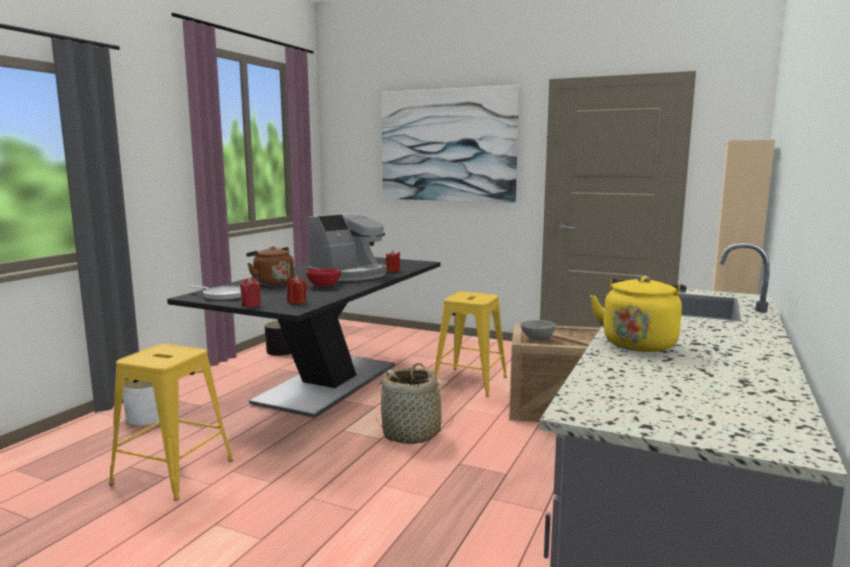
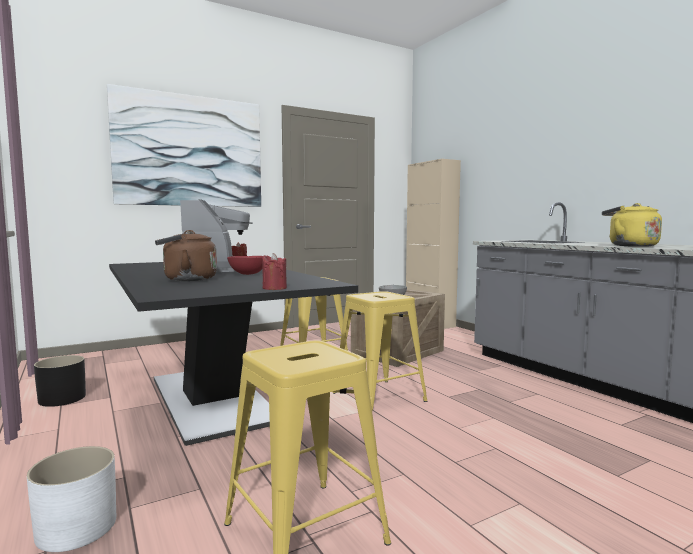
camera: 55 degrees left, 5 degrees down
frying pan [188,285,242,300] -> none
red candle [287,276,307,304] -> none
basket [376,363,454,444] -> yellow stool [333,291,427,410]

